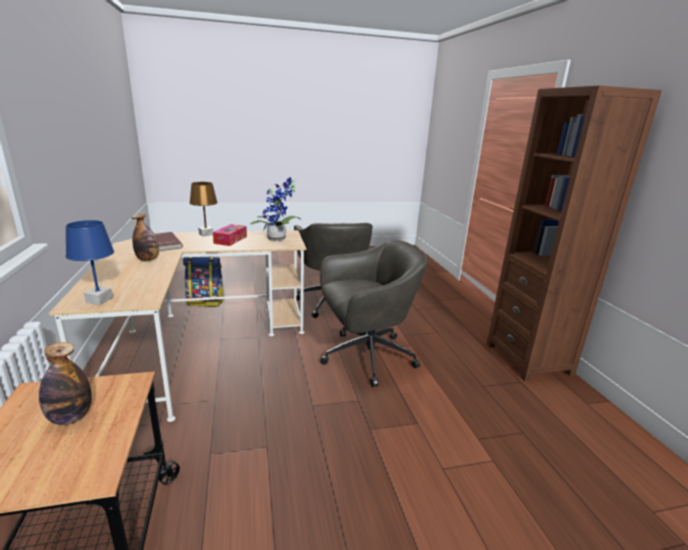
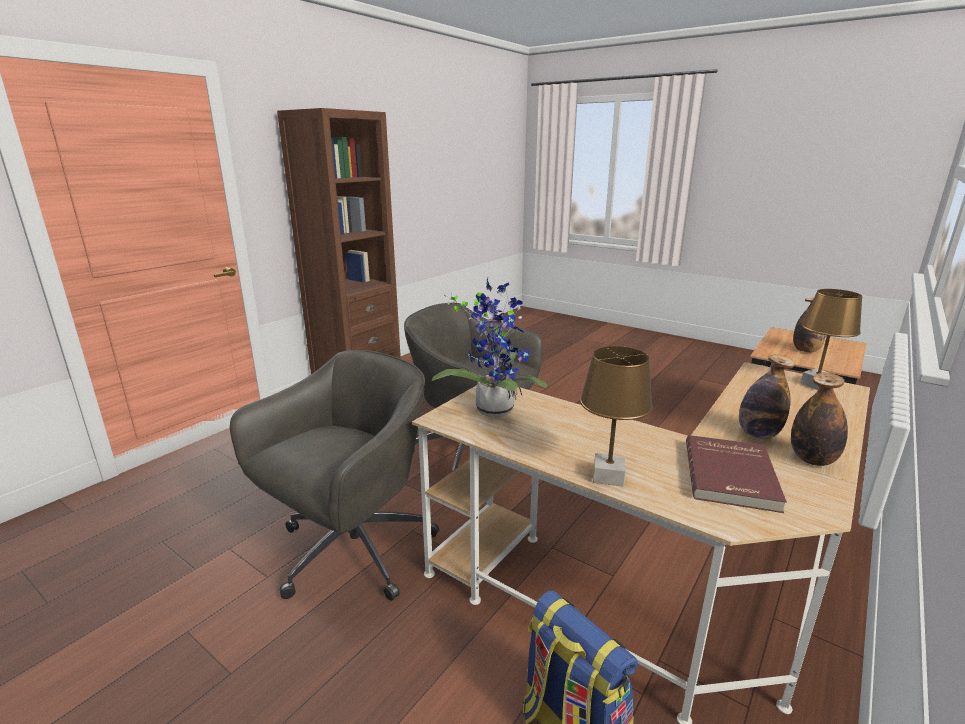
camera: 130 degrees left, 0 degrees up
blue table lamp [65,220,114,305] -> brown table lamp [800,289,862,390]
tissue box [213,224,247,246] -> none
none -> bottle [791,372,848,466]

